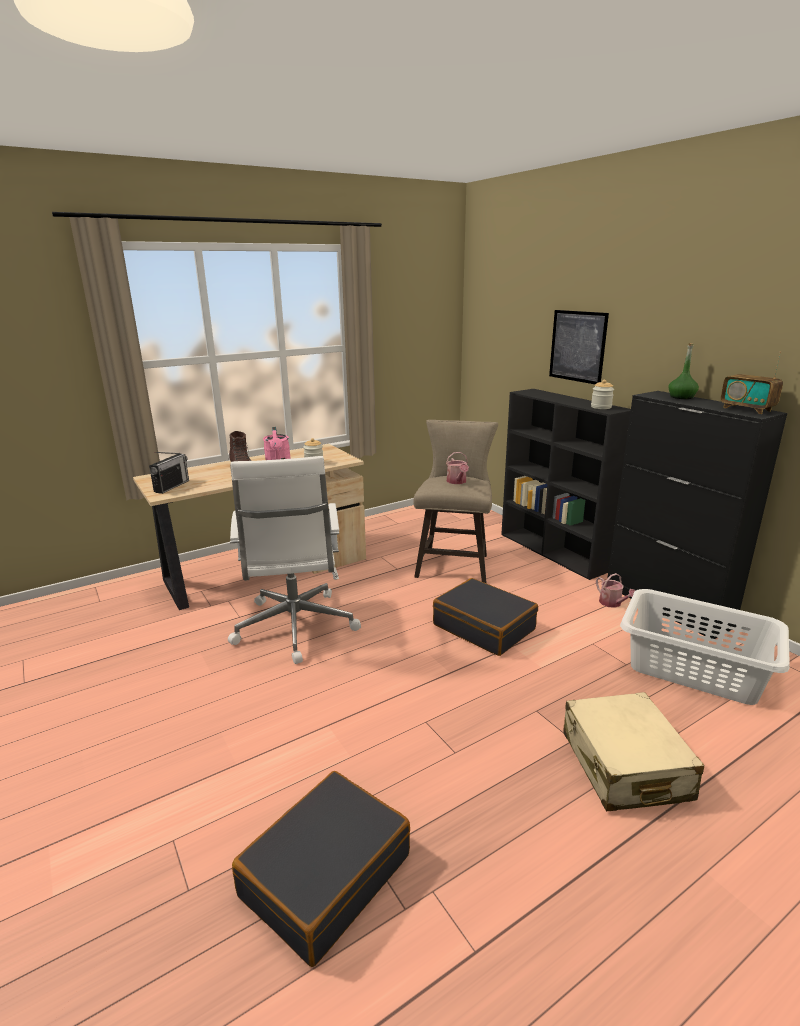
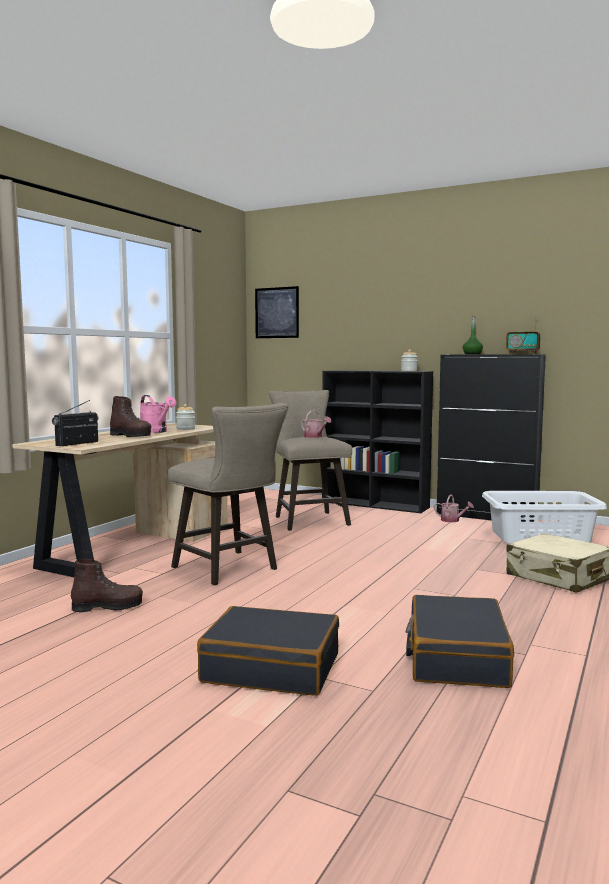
camera: 30 degrees left, 15 degrees down
radio [149,452,189,494] -> radio turned 135 degrees counterclockwise [52,400,98,446]
white office chair [228,456,361,664] -> beige stool [168,403,288,585]
black suitcase [433,578,538,656] -> black suitcase moved to [197,606,339,696]
picture [549,310,609,384] -> picture moved to [255,286,299,338]
none -> brown boot [71,559,143,612]

